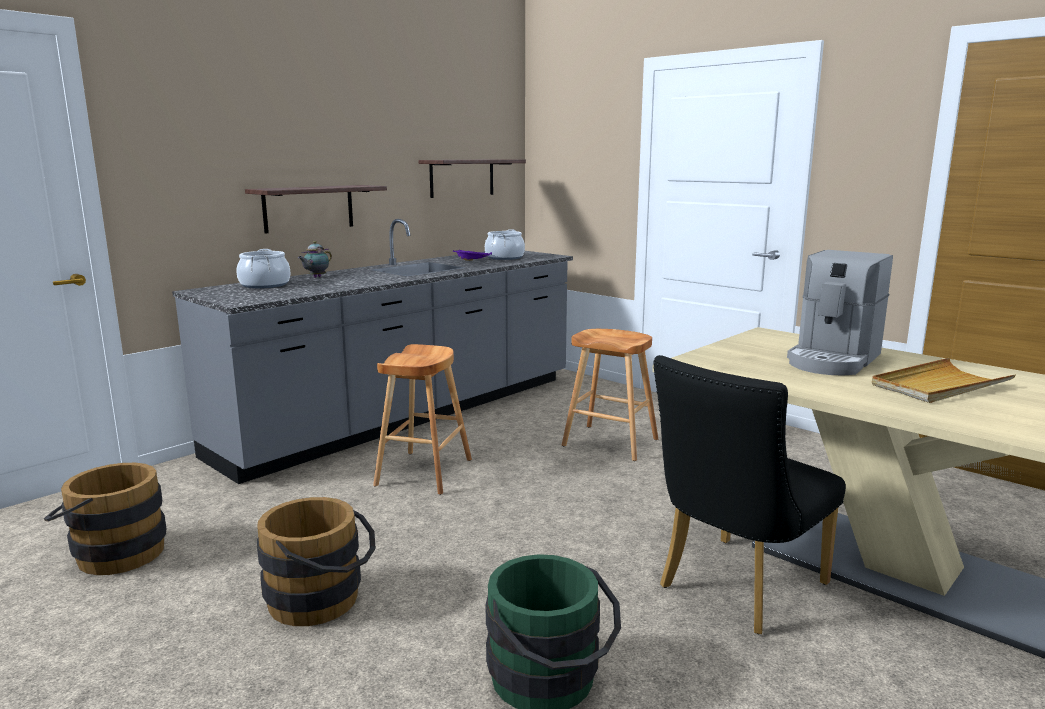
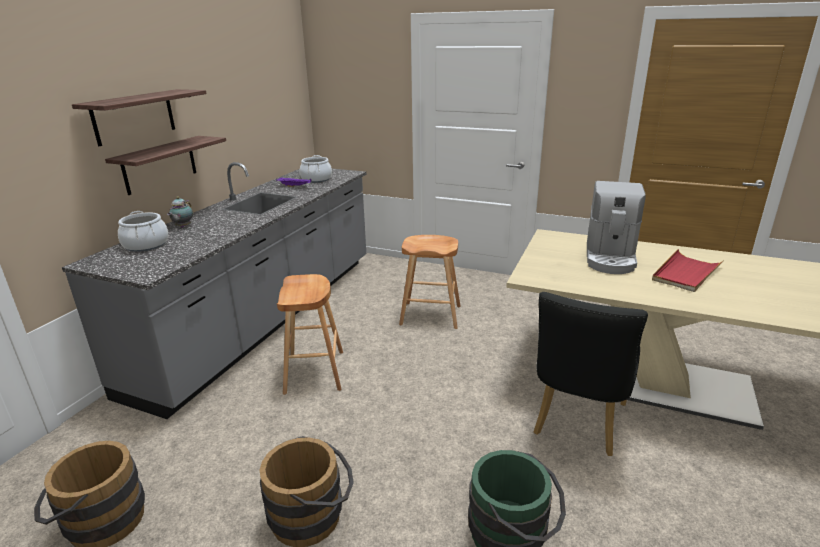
camera: 20 degrees left, 10 degrees up
shelf [418,159,526,198] -> shelf moved to [72,89,207,146]
beige tray [872,358,1016,403] -> red tray [652,249,724,292]

